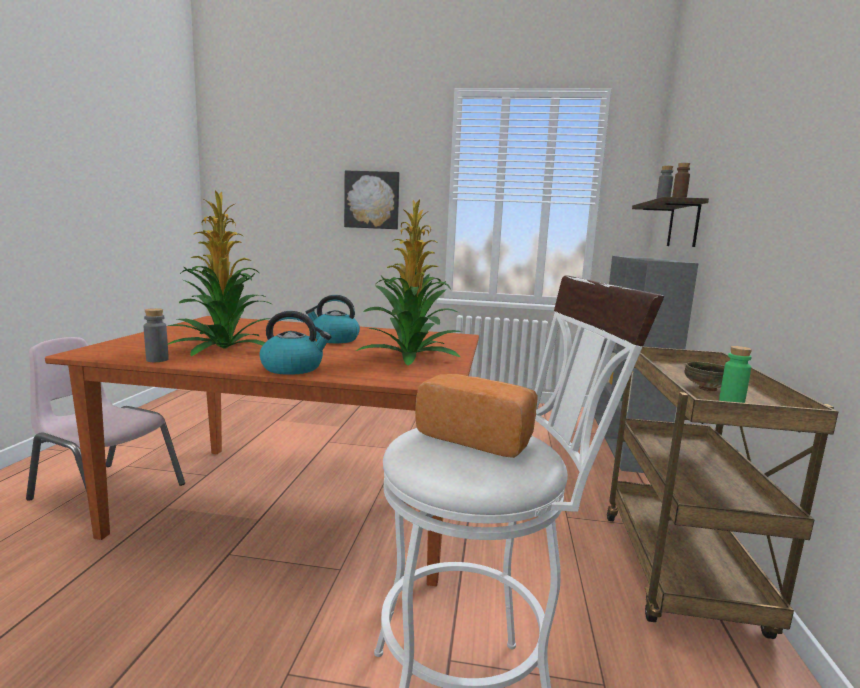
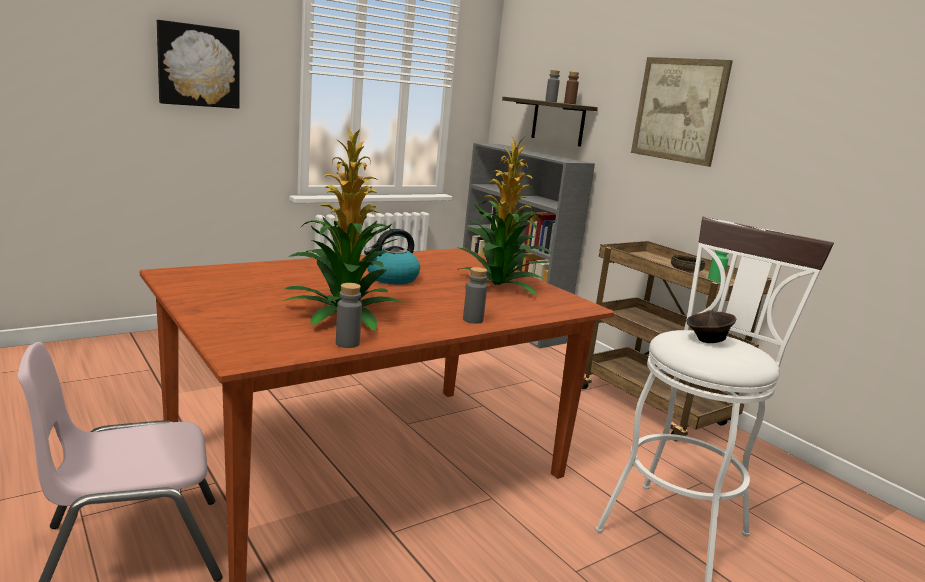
camera: 45 degrees left, 5 degrees up
kettle [259,311,331,375] -> grey bottle [463,267,487,323]
bread [415,374,538,458] -> brown bowl [686,310,736,343]
none -> picture [631,57,733,167]

